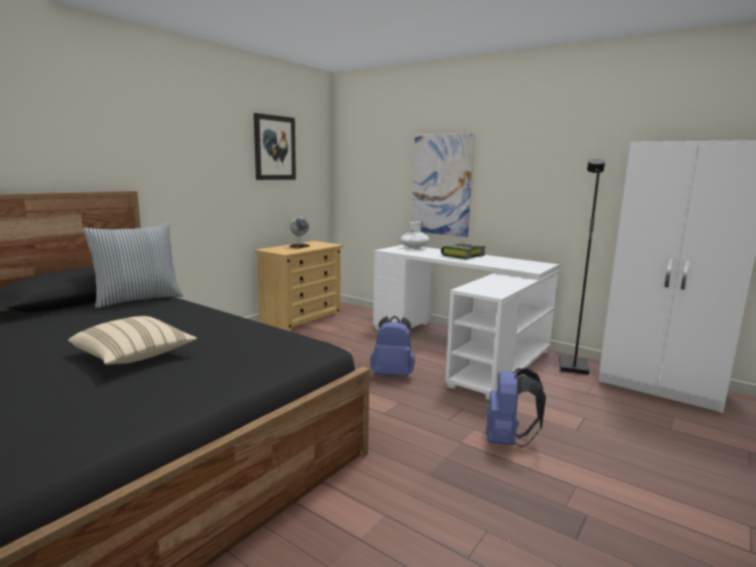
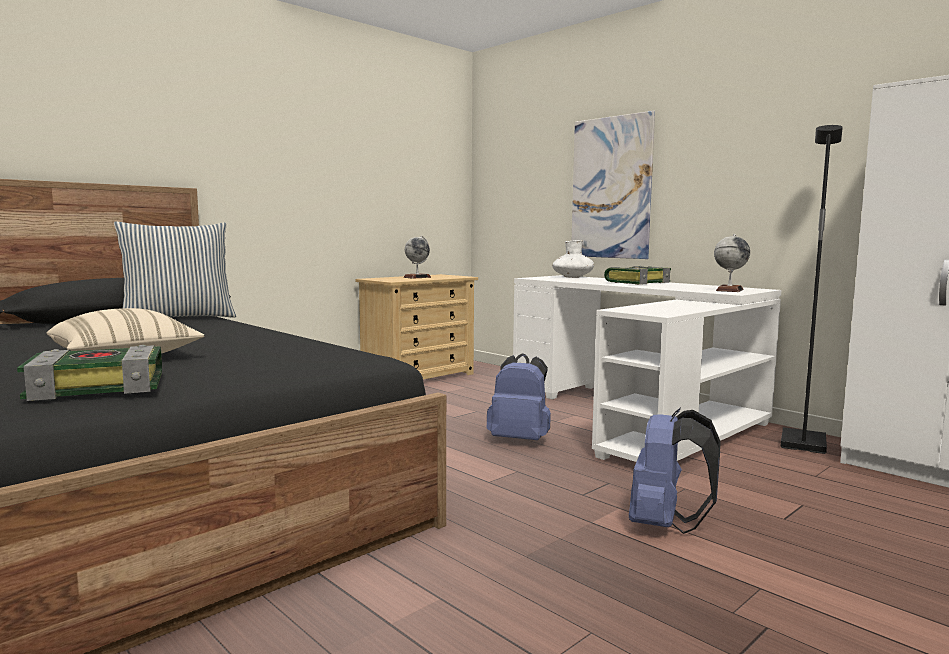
camera: 10 degrees right, 5 degrees down
picture [254,113,296,180] -> none
none -> book [17,345,162,401]
none -> globe [714,234,750,292]

